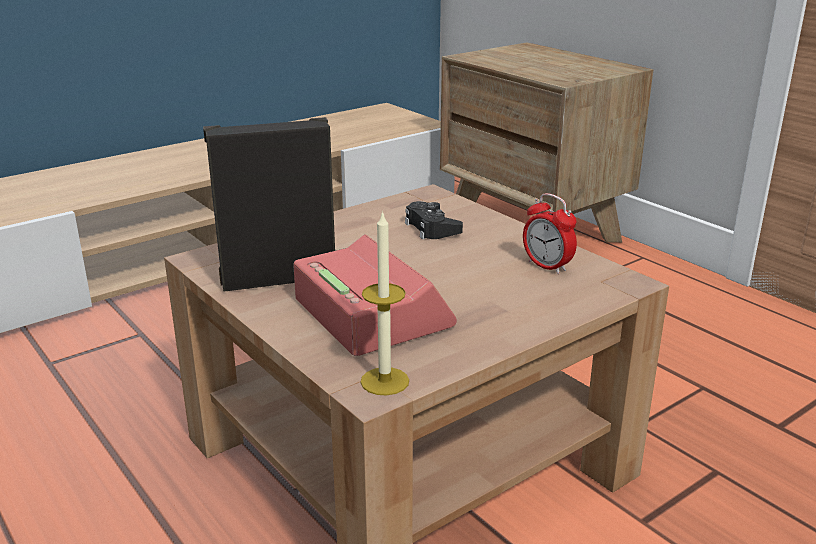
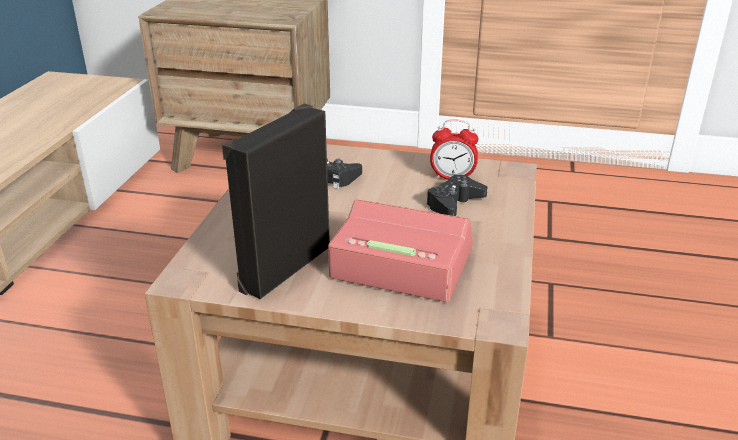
camera: 40 degrees left, 5 degrees up
candle [360,211,409,395] -> none
none -> black game controller [426,175,488,216]

